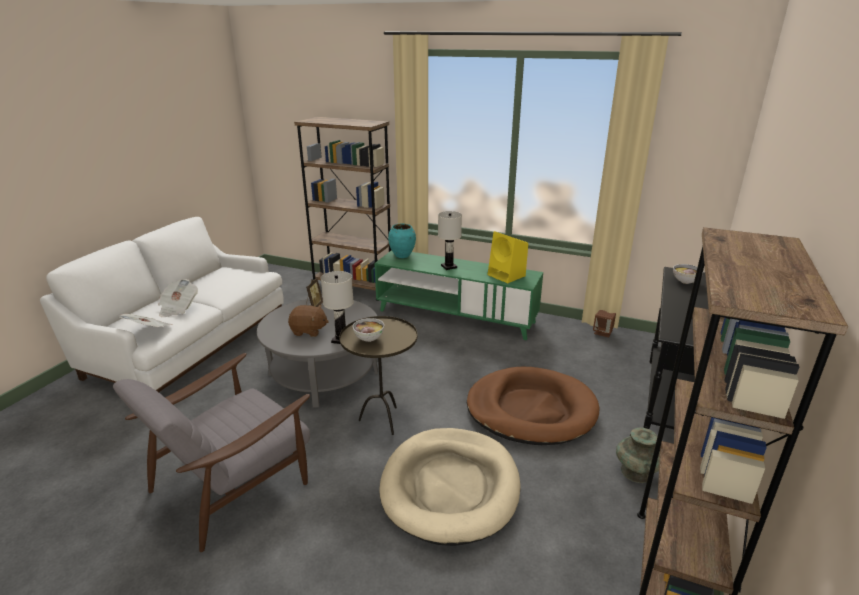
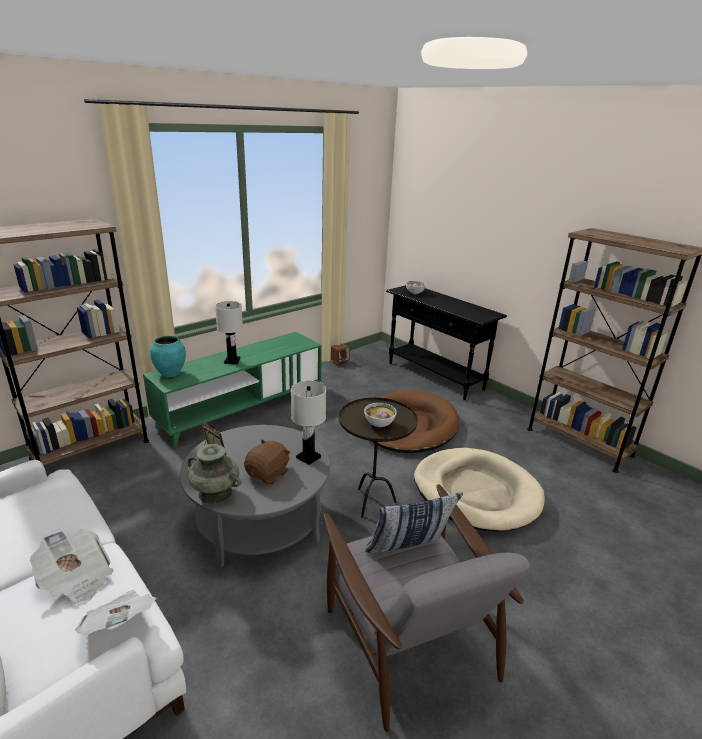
camera: 65 degrees left, 0 degrees up
yellow speaker [488,231,528,283] -> none
turquoise vase [616,428,660,483] -> turquoise vase moved to [187,444,241,504]
none -> pillow [365,492,463,553]

